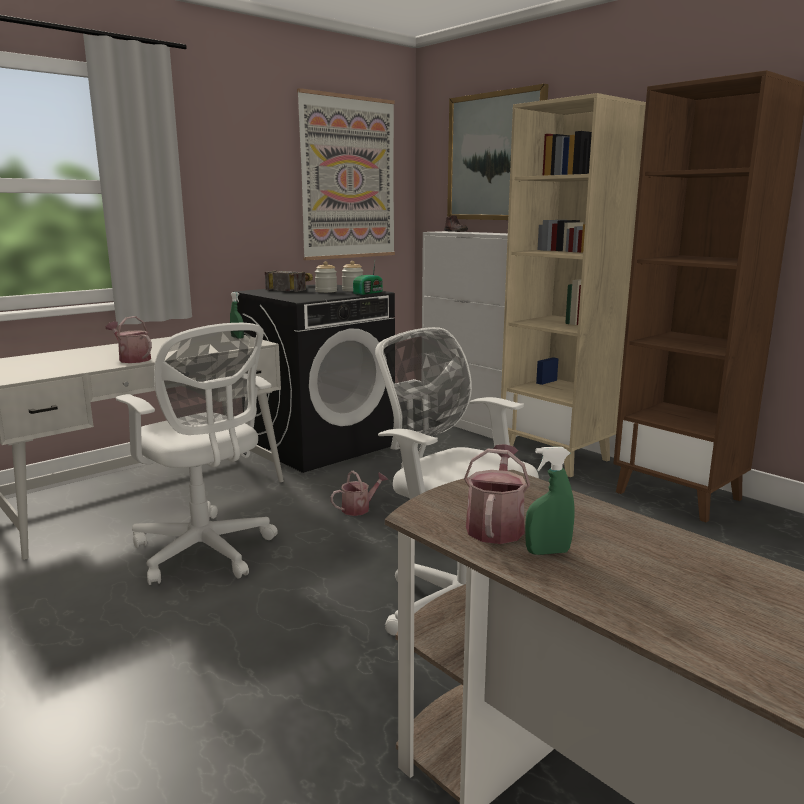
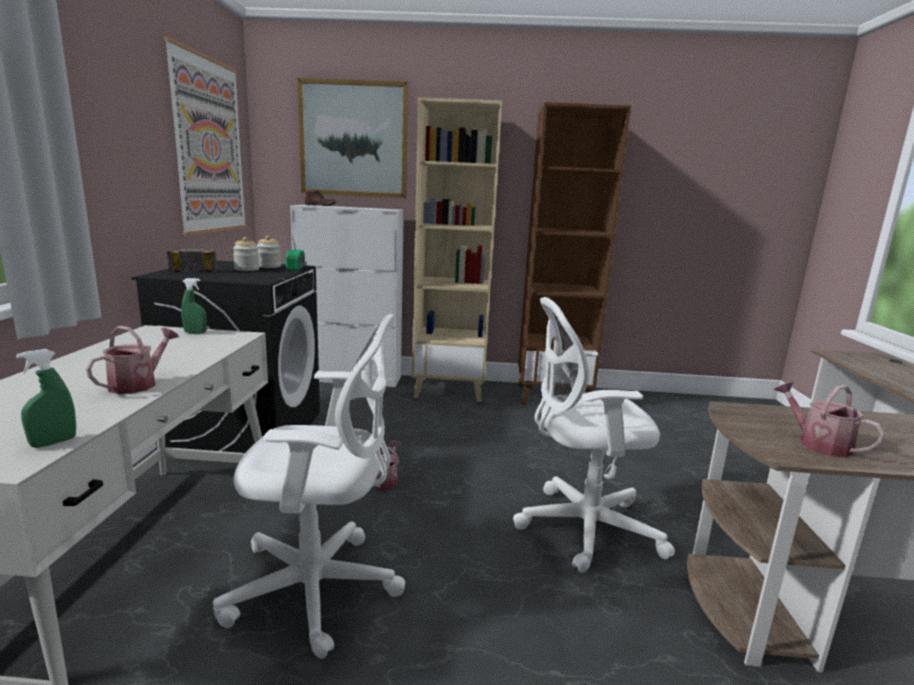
camera: 45 degrees left, 0 degrees up
watering can [105,316,152,363] -> watering can turned 120 degrees clockwise [86,326,179,394]
green spray bottle [525,447,575,555] -> green spray bottle moved to [16,349,76,448]

